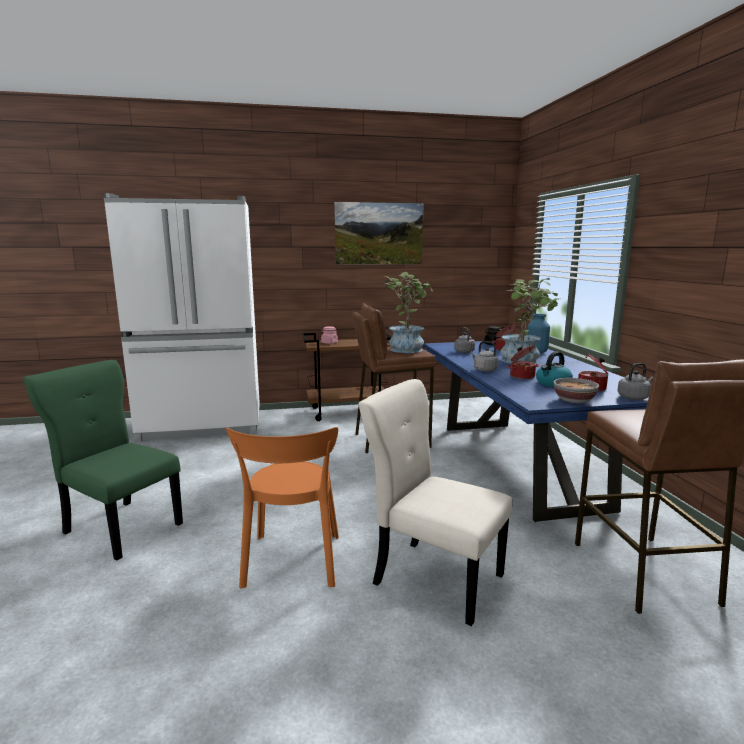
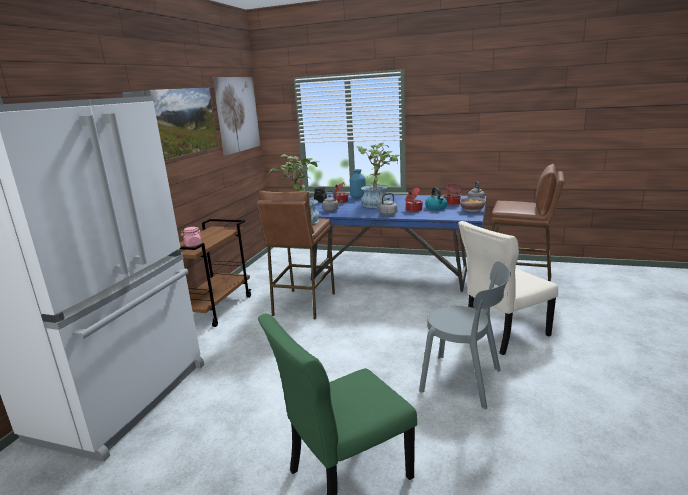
camera: 60 degrees left, 5 degrees up
orange chair [226,427,339,588] -> grey chair [419,261,511,409]
none -> picture [213,77,261,156]

